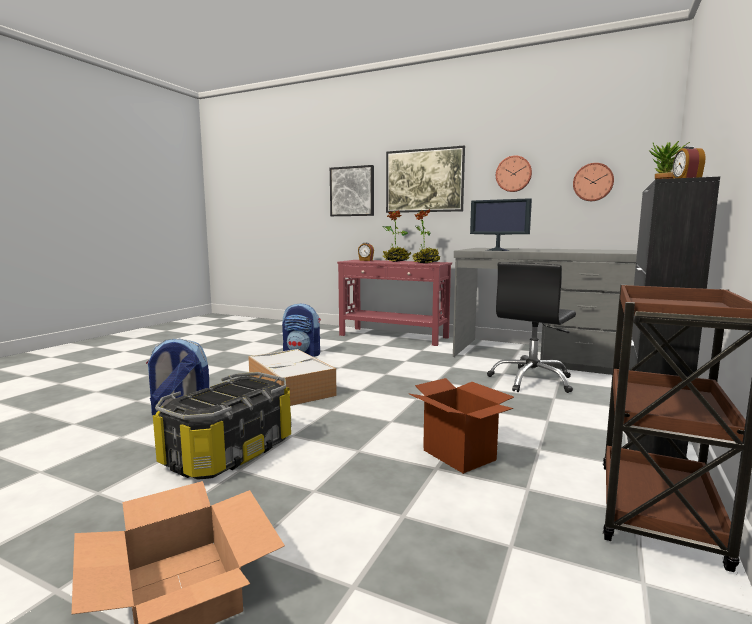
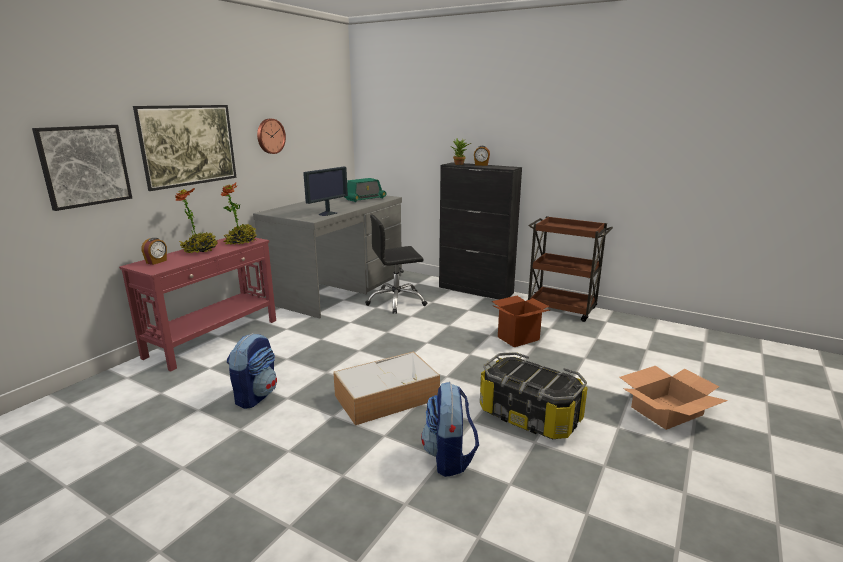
camera: 85 degrees left, 10 degrees up
black office chair [487,262,576,393] -> black office chair turned 120 degrees clockwise [365,214,427,314]
wall clock [573,163,614,201] -> none
none -> radio [345,178,387,202]

